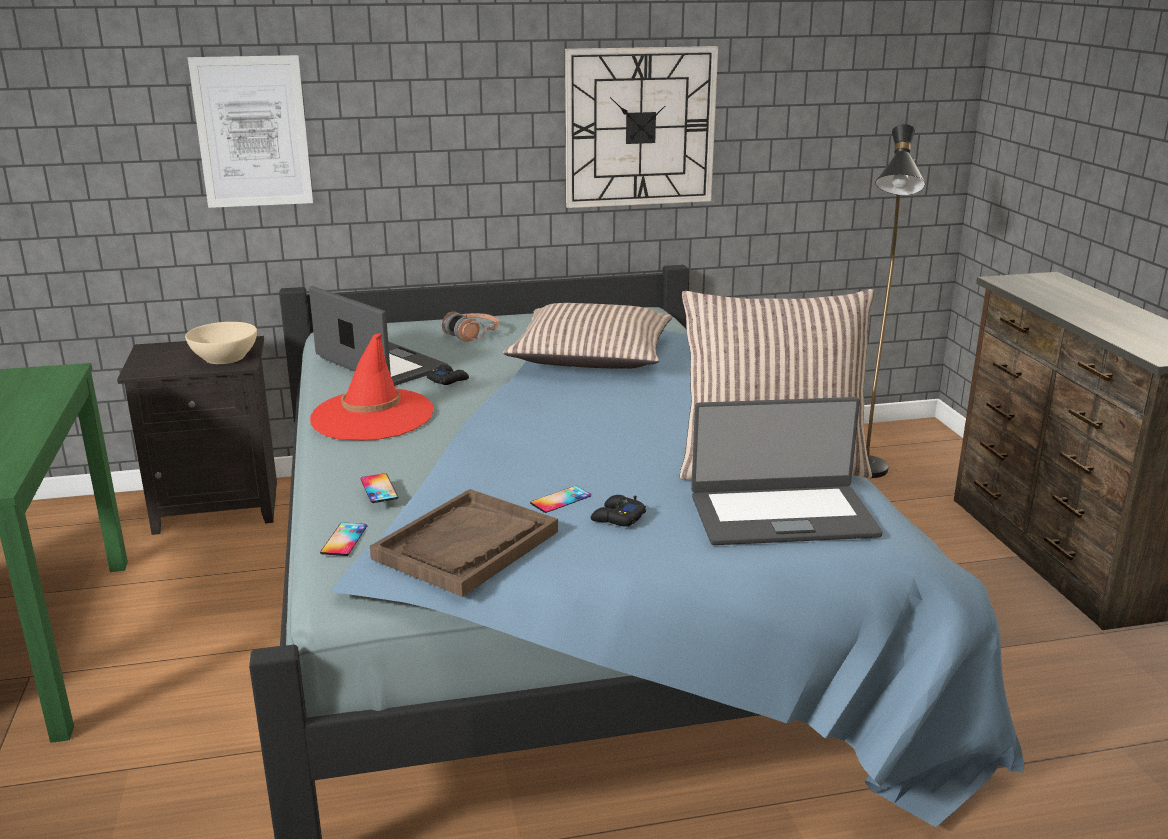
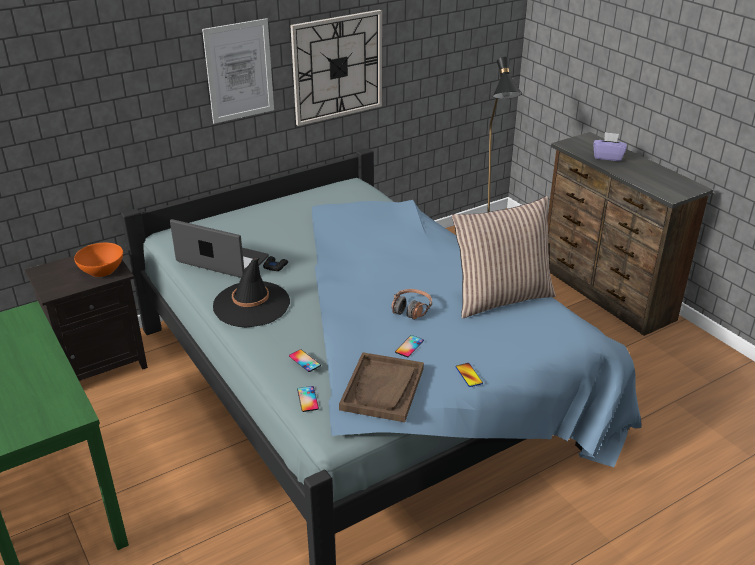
camera: 20 degrees left, 10 degrees up
beige bowl [185,322,257,364] -> orange bowl [74,243,123,277]
picture [188,55,313,208] -> picture moved to [202,18,274,124]
red hat [310,333,434,440] -> black hat [213,258,290,327]
headphones [442,311,499,342] -> headphones moved to [391,289,432,320]
pillow [503,303,672,369] -> none
black game controller [591,495,646,527] -> none
laptop [691,397,883,545] -> none
none -> phone [455,363,483,387]
none -> purple tissue box [593,132,627,161]

